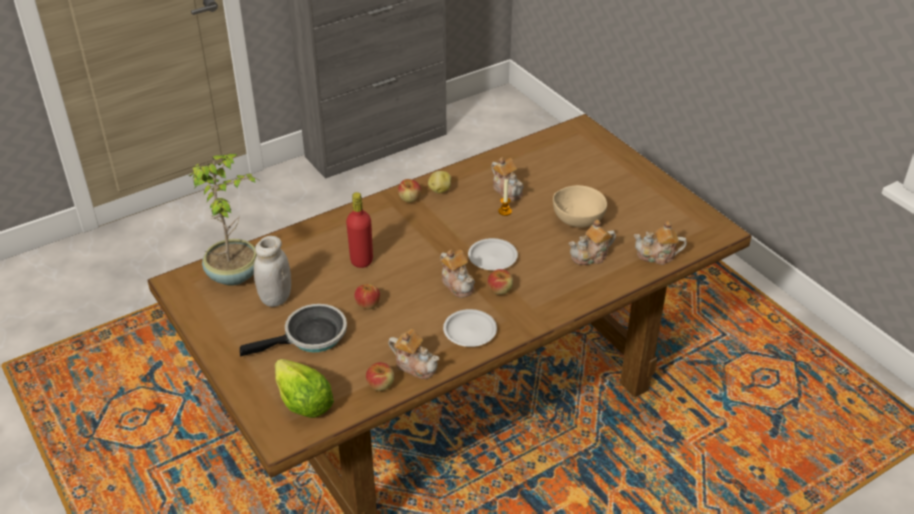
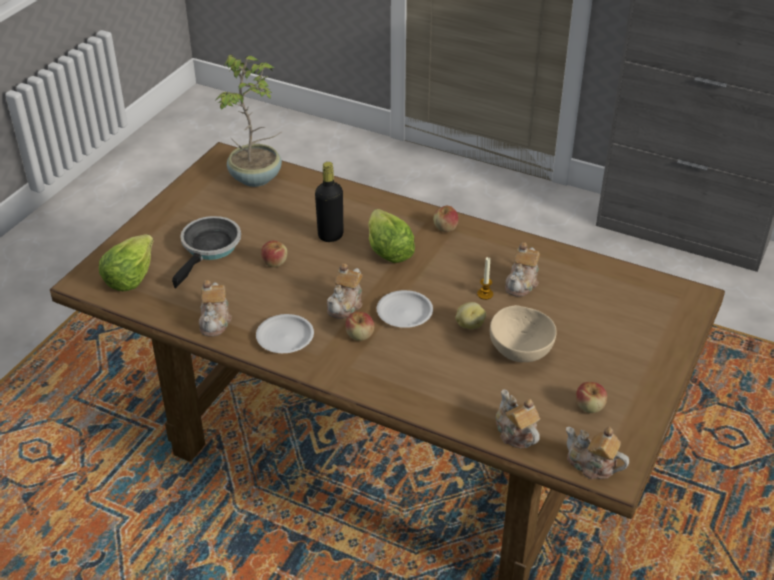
camera: 60 degrees right, 0 degrees up
frying pan [240,304,347,356] -> frying pan turned 105 degrees counterclockwise [172,216,241,288]
white jar [254,236,291,307] -> none
red bottle [346,192,373,268] -> black bottle [315,162,343,242]
apple [366,362,394,391] -> apple moved to [576,382,607,413]
potato [428,171,451,193] -> potato moved to [455,302,486,329]
teapot [569,220,616,265] -> teapot moved to [566,427,629,479]
none -> lettuce [368,209,415,263]

